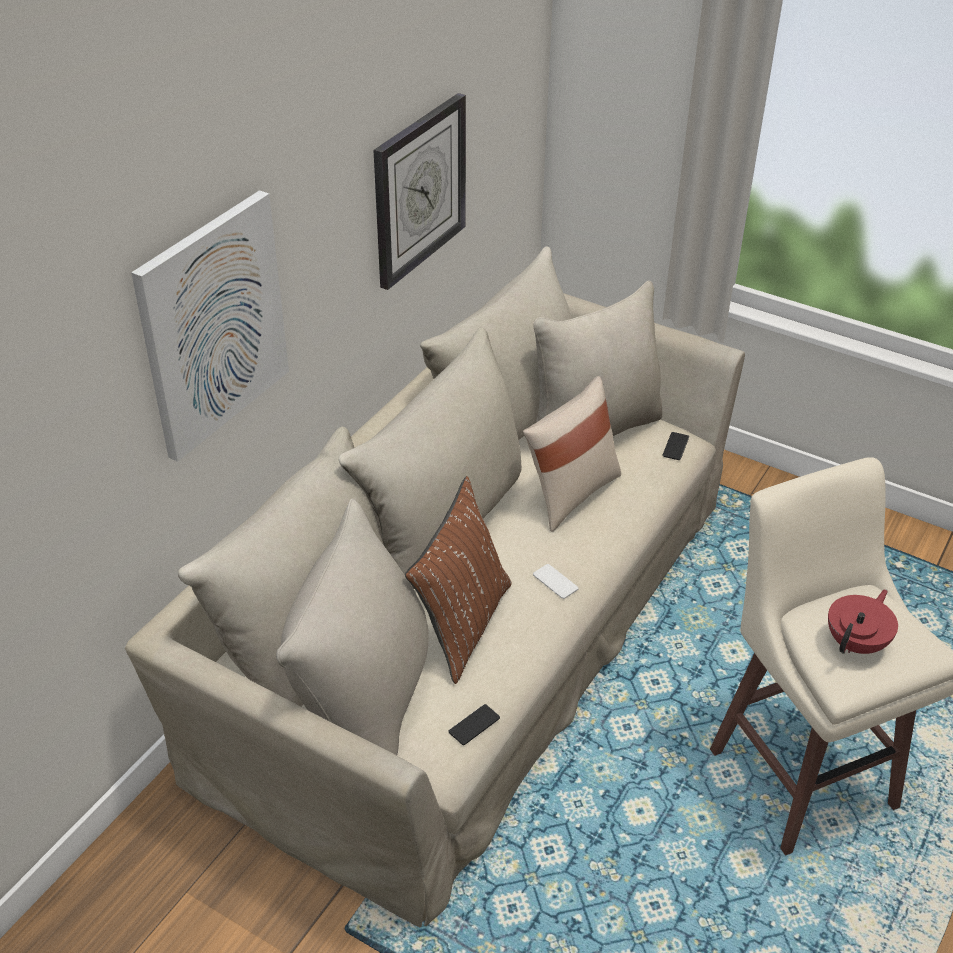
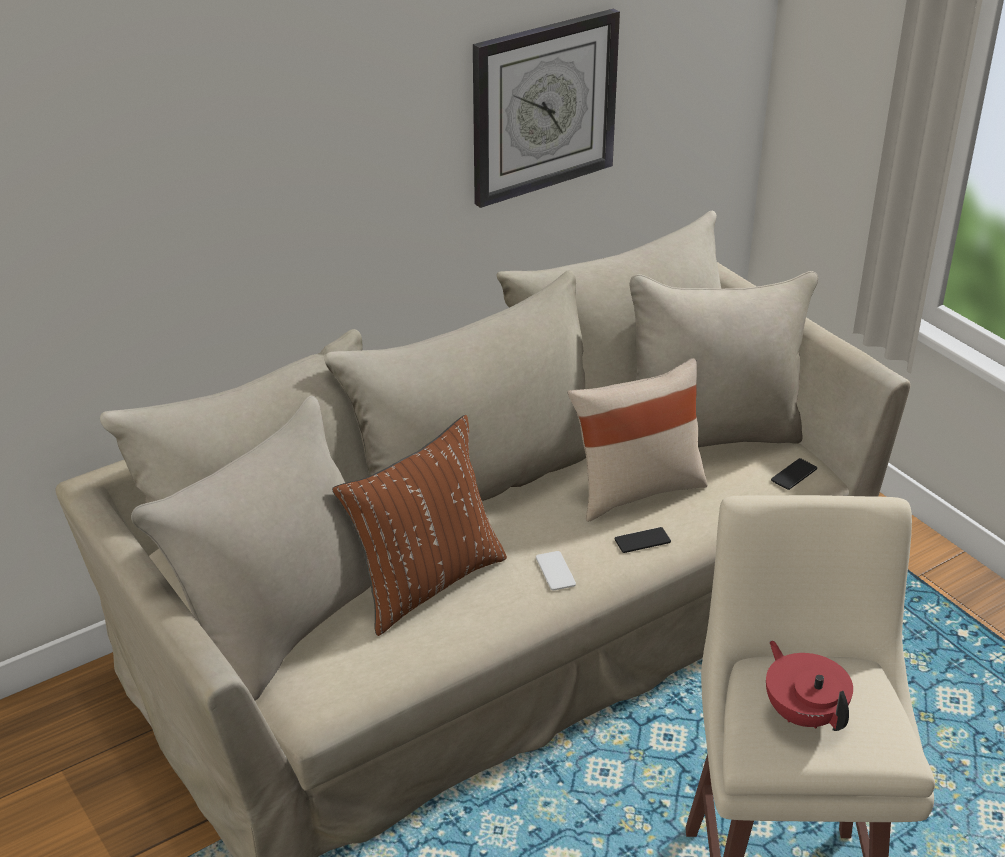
camera: 25 degrees right, 5 degrees down
picture [131,190,289,462] -> none
phone [449,704,500,745] -> phone moved to [614,527,671,553]
red teapot [828,589,898,654] -> red teapot turned 90 degrees counterclockwise [766,641,853,731]

